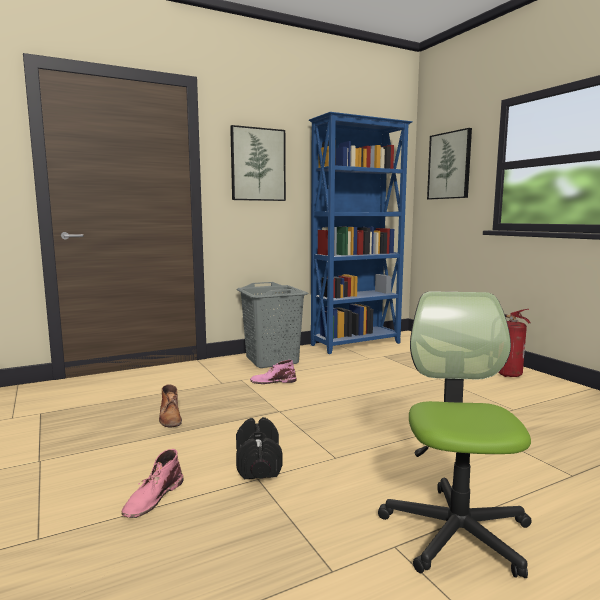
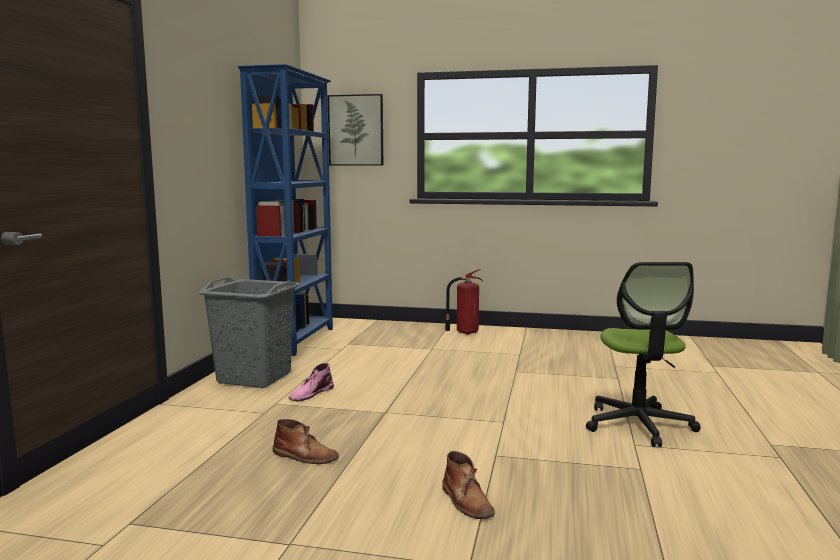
camera: 50 degrees left, 0 degrees up
pink boot [122,449,184,518] -> brown boot [442,451,495,519]
picture [230,125,286,201] -> none
black dumbbell [236,417,282,479] -> none
office chair [378,292,532,578] -> office chair turned 135 degrees counterclockwise [586,262,701,447]

